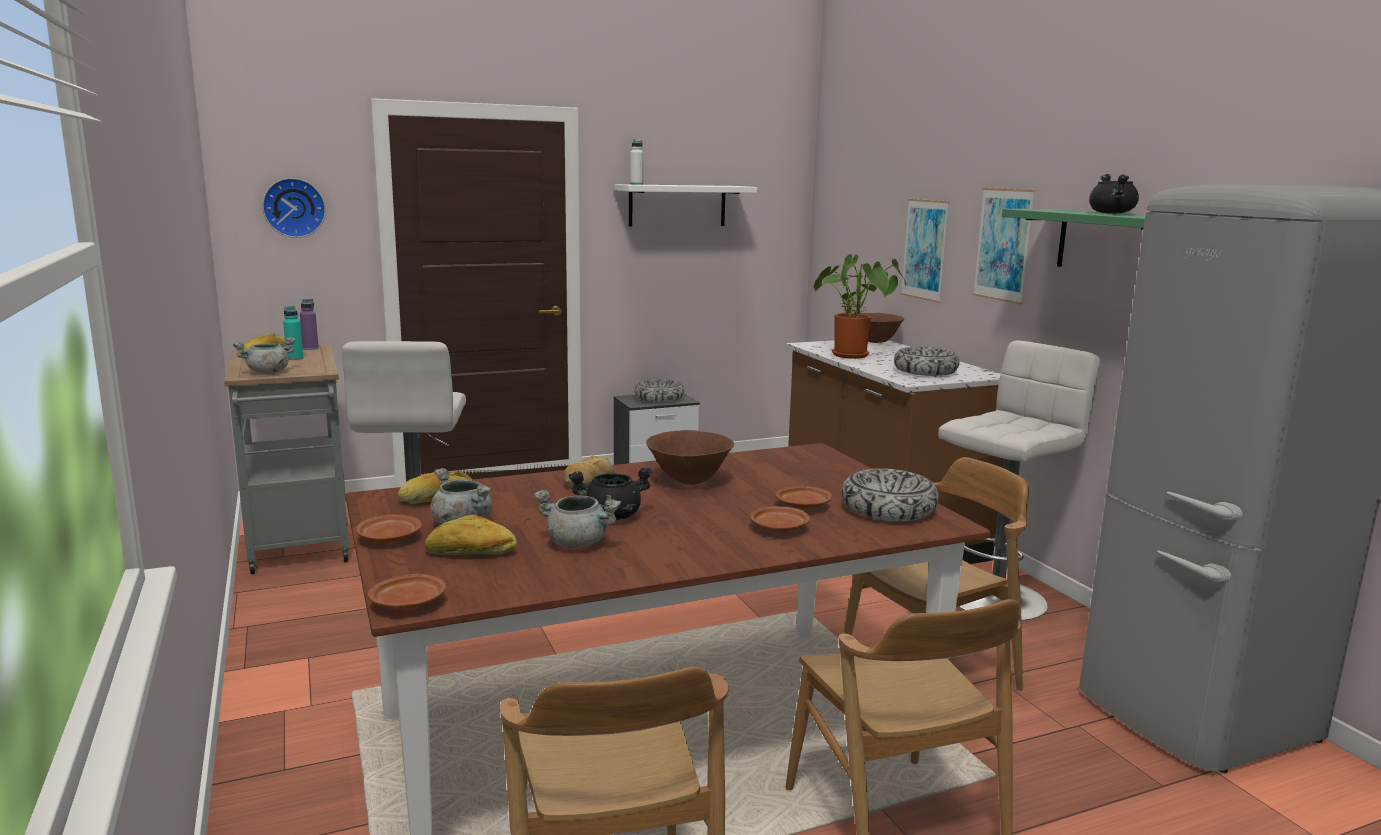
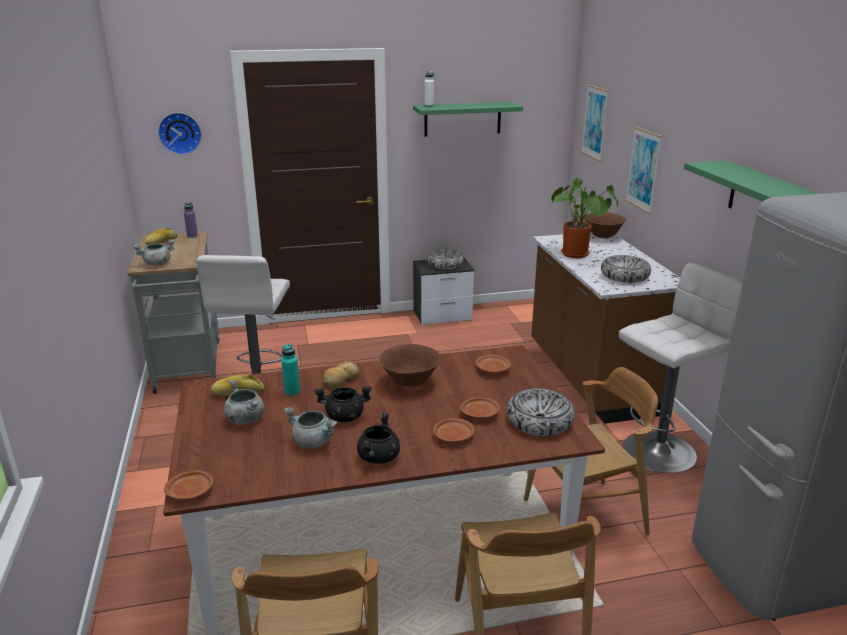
camera: 10 degrees right, 10 degrees up
turquoise bottle [283,306,303,360] -> turquoise bottle moved to [281,344,300,396]
brown plate [356,515,422,544] -> brown plate moved to [476,355,511,374]
bread [425,514,517,555] -> none
white shelf [614,184,757,227] -> green shelf [413,102,523,137]
picture [973,188,1035,305] -> picture moved to [581,85,609,161]
black cooking pot [1089,174,1139,214] -> black cooking pot moved to [357,412,400,464]

